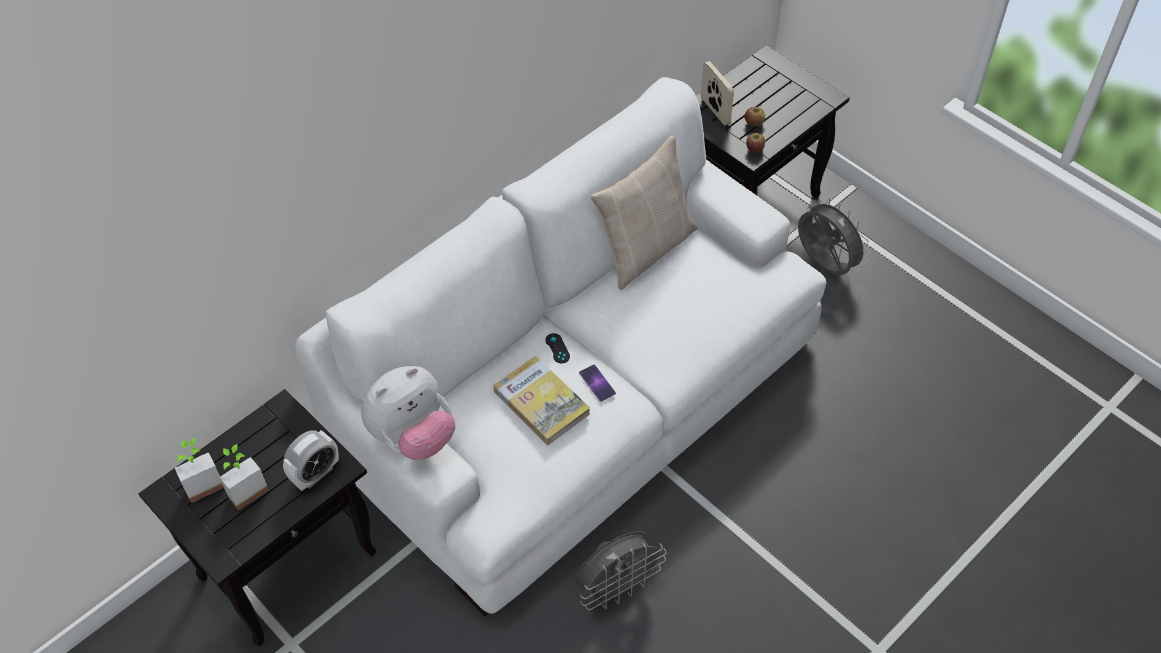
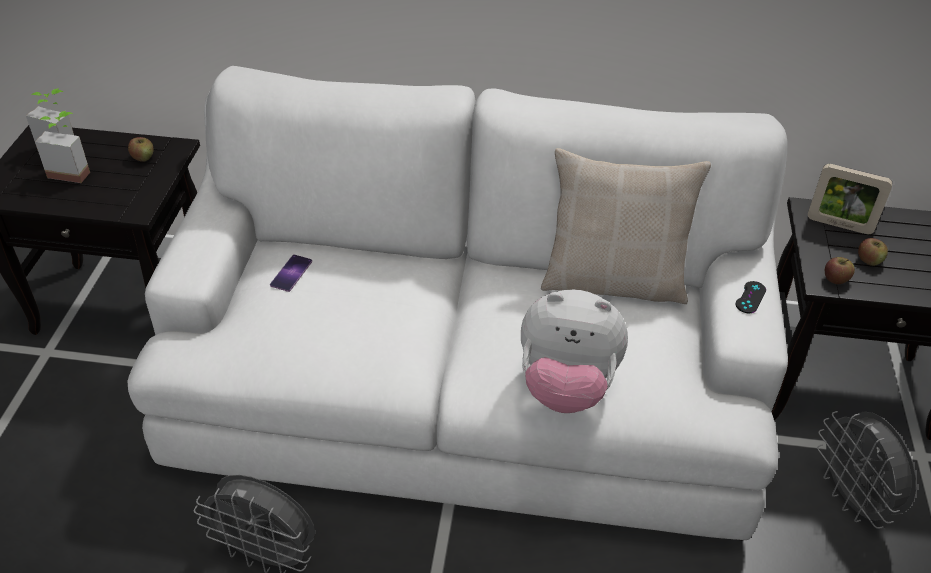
camera: 50 degrees right, 10 degrees down
alarm clock [283,430,339,491] -> none
plush toy [361,366,455,460] -> plush toy moved to [521,289,628,413]
book [493,356,590,445] -> none
black game controller [545,333,570,363] -> black game controller moved to [736,281,766,313]
phone [579,365,616,402] -> phone moved to [270,254,312,292]
picture frame [701,61,734,125] -> picture frame turned 90 degrees clockwise [808,164,892,234]
grey fan [798,198,870,275] -> grey fan turned 150 degrees clockwise [817,411,916,529]
none -> apple [128,137,154,162]

